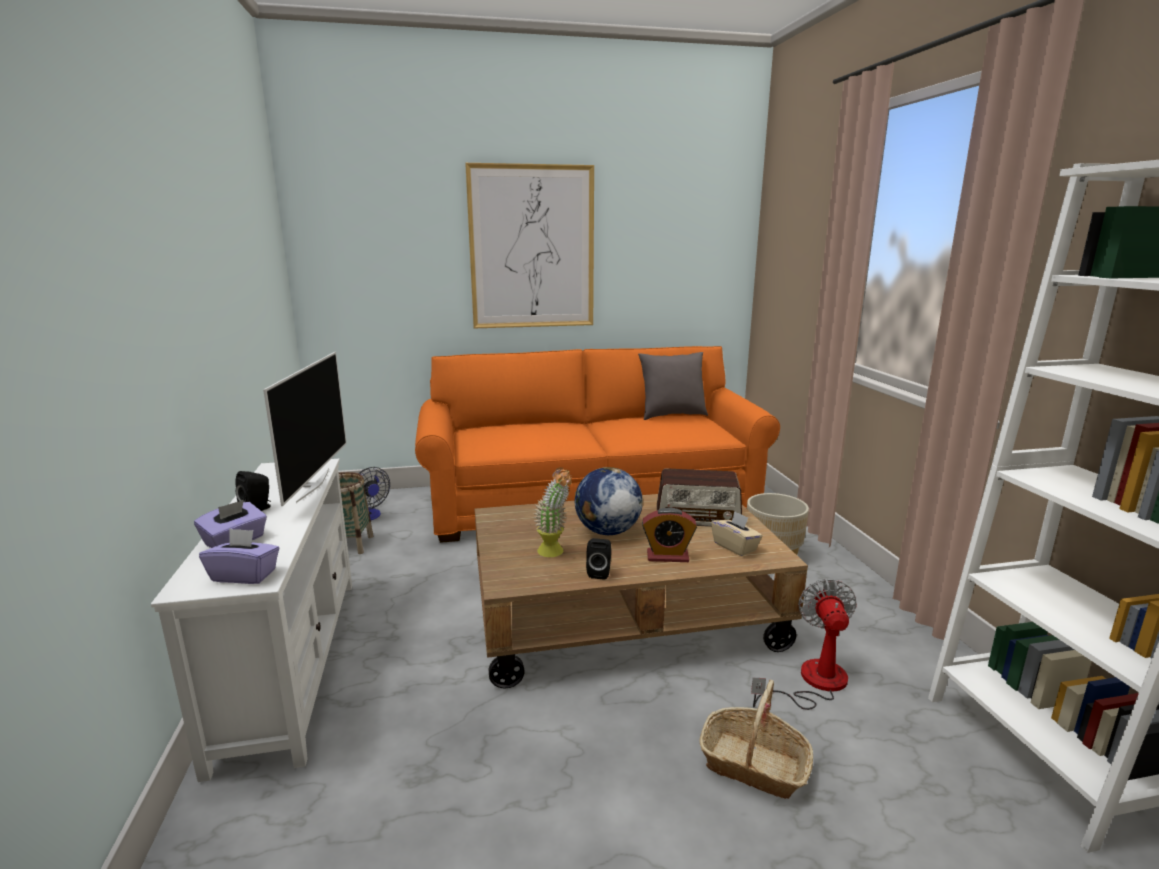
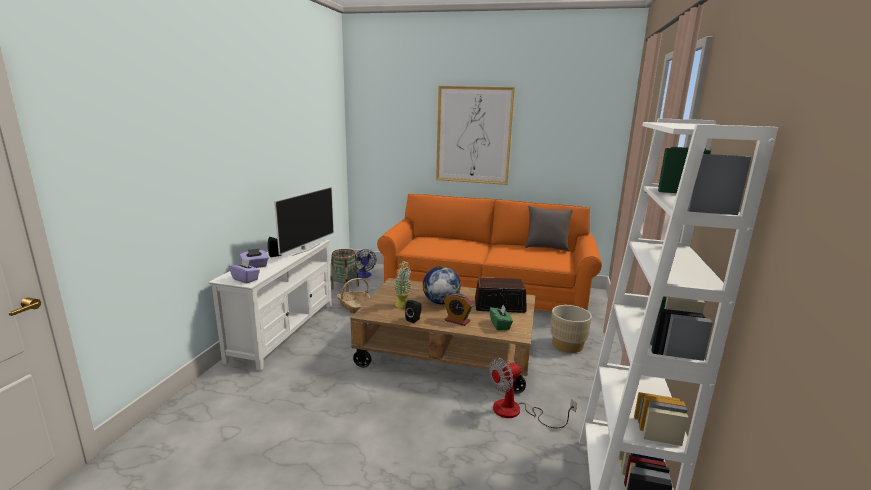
camera: 25 degrees right, 0 degrees up
radio [657,468,742,527] -> radio turned 150 degrees clockwise [475,277,527,313]
basket [699,680,813,799] -> basket moved to [337,278,370,313]
beige tissue box [711,511,763,556] -> green tissue box [490,305,513,330]
fan [751,579,857,710] -> fan turned 150 degrees counterclockwise [489,357,577,428]

